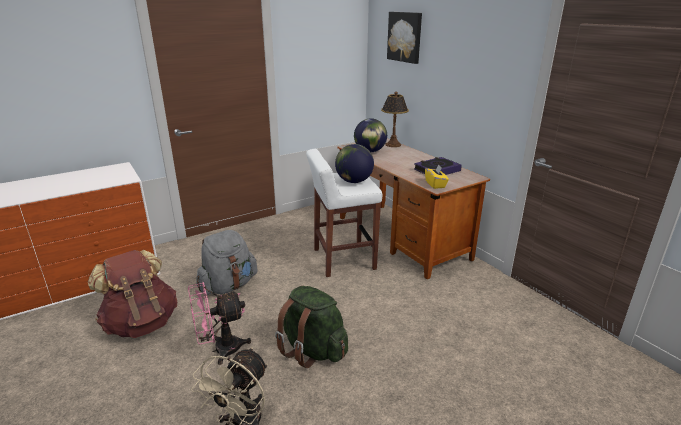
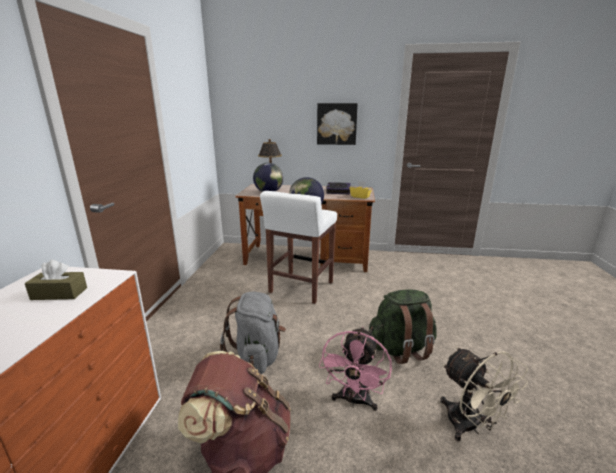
camera: 50 degrees left, 5 degrees down
picture [387,12,422,64] -> picture moved to [317,103,358,145]
none -> brown tissue box [25,260,87,300]

